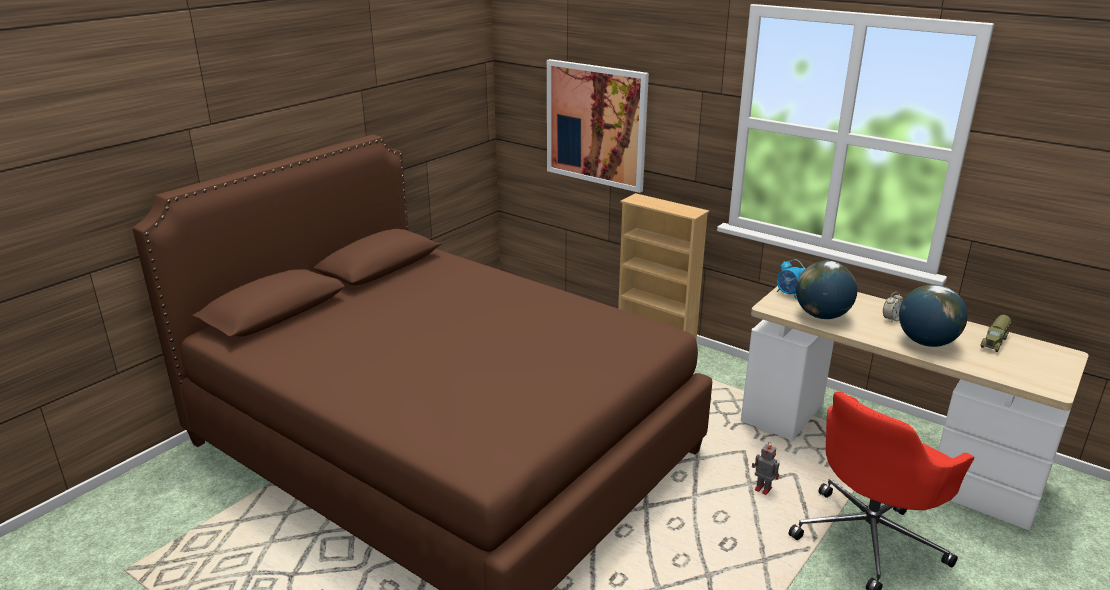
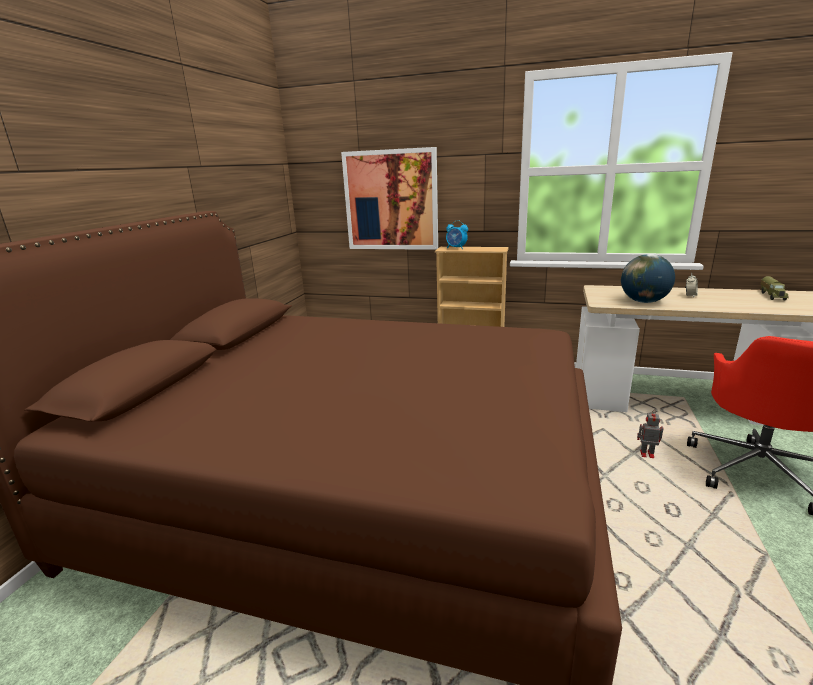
camera: 20 degrees left, 5 degrees down
alarm clock [777,259,806,299] -> alarm clock moved to [446,220,468,249]
globe [899,284,968,347] -> none

